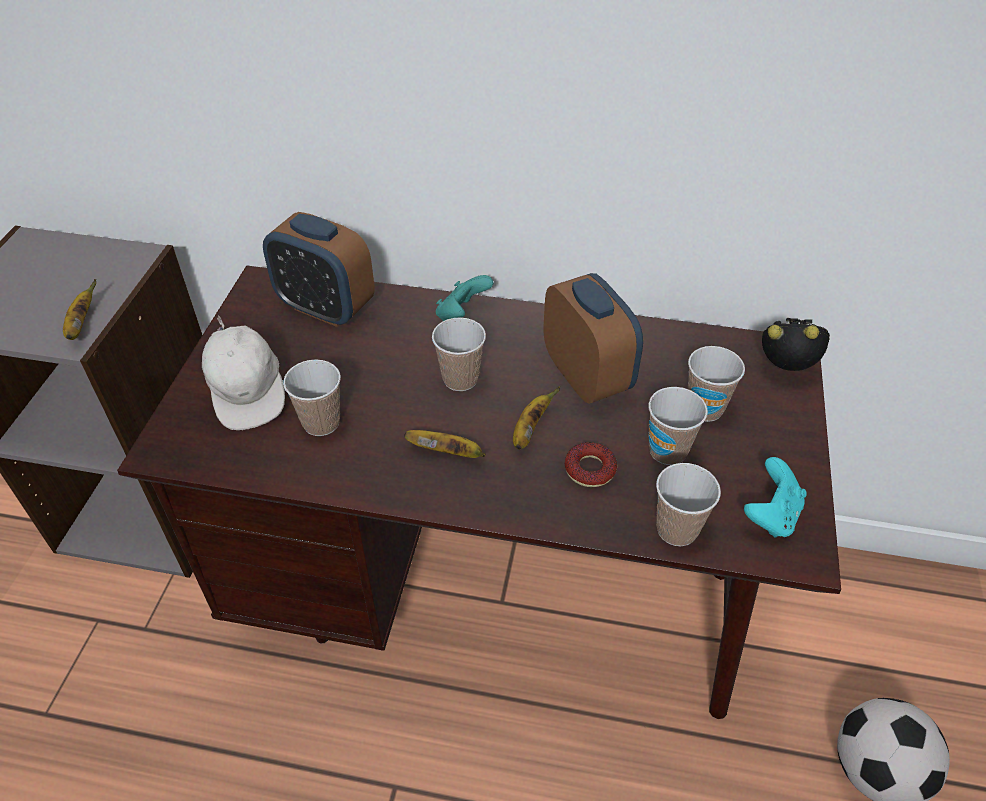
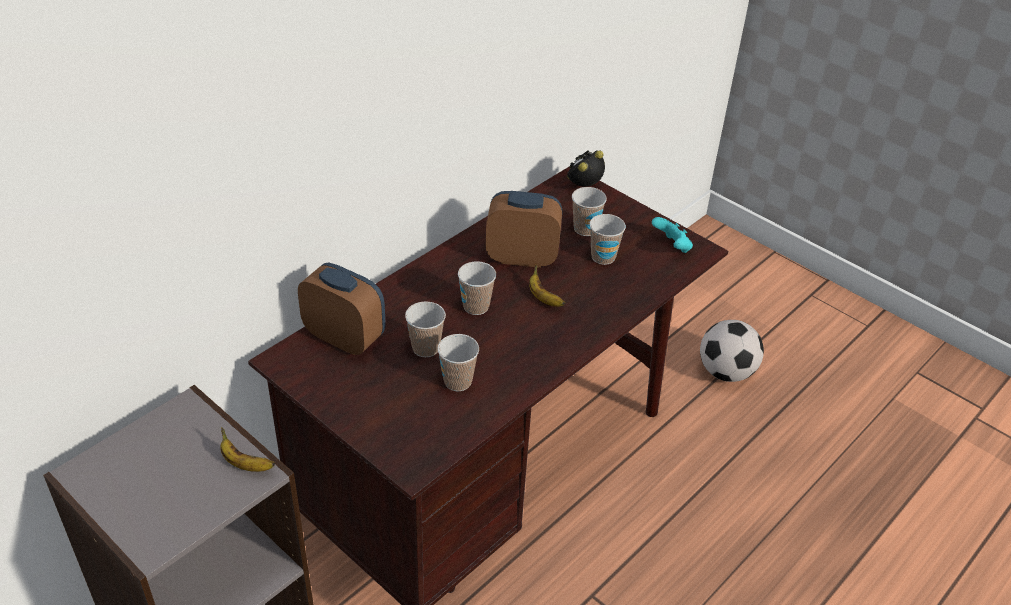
camera: 60 degrees left, 5 degrees down
white cap [202,315,285,430] -> none
alarm clock [263,212,375,327] -> alarm clock turned 120 degrees counterclockwise [298,262,386,355]
banana [404,430,486,458] -> none
turquoise game controller [436,275,493,321] -> none
donut [565,442,617,487] -> none
cup [656,463,721,546] -> cup moved to [405,301,446,357]

